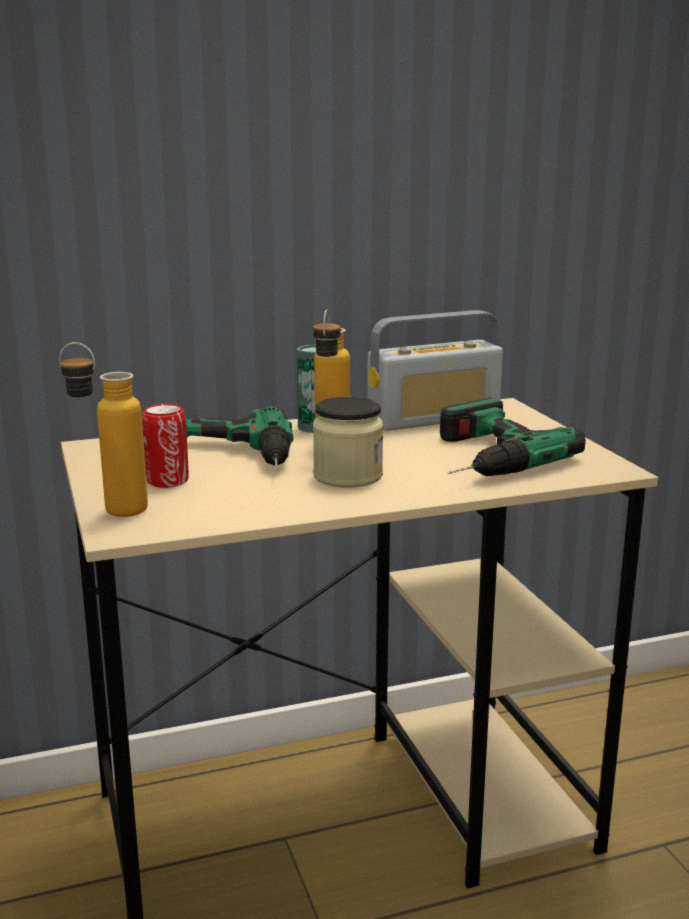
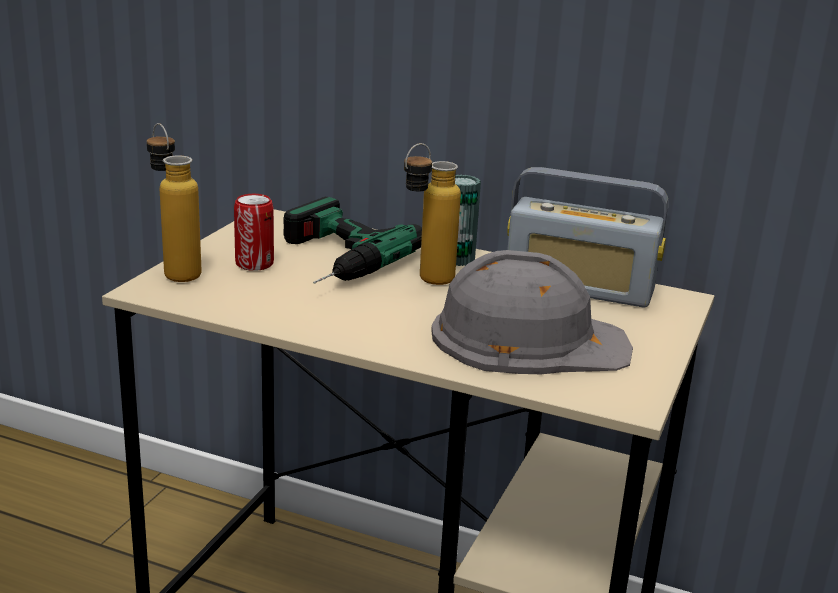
camera: 40 degrees right, 5 degrees up
jar [313,397,384,487] -> none
power drill [440,398,586,476] -> grey hard hat [431,250,633,374]

